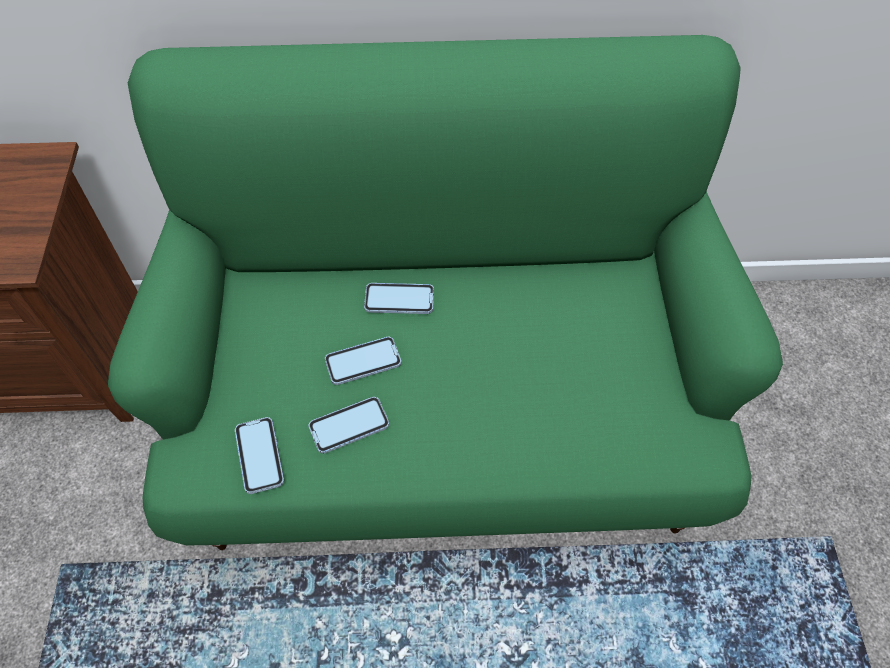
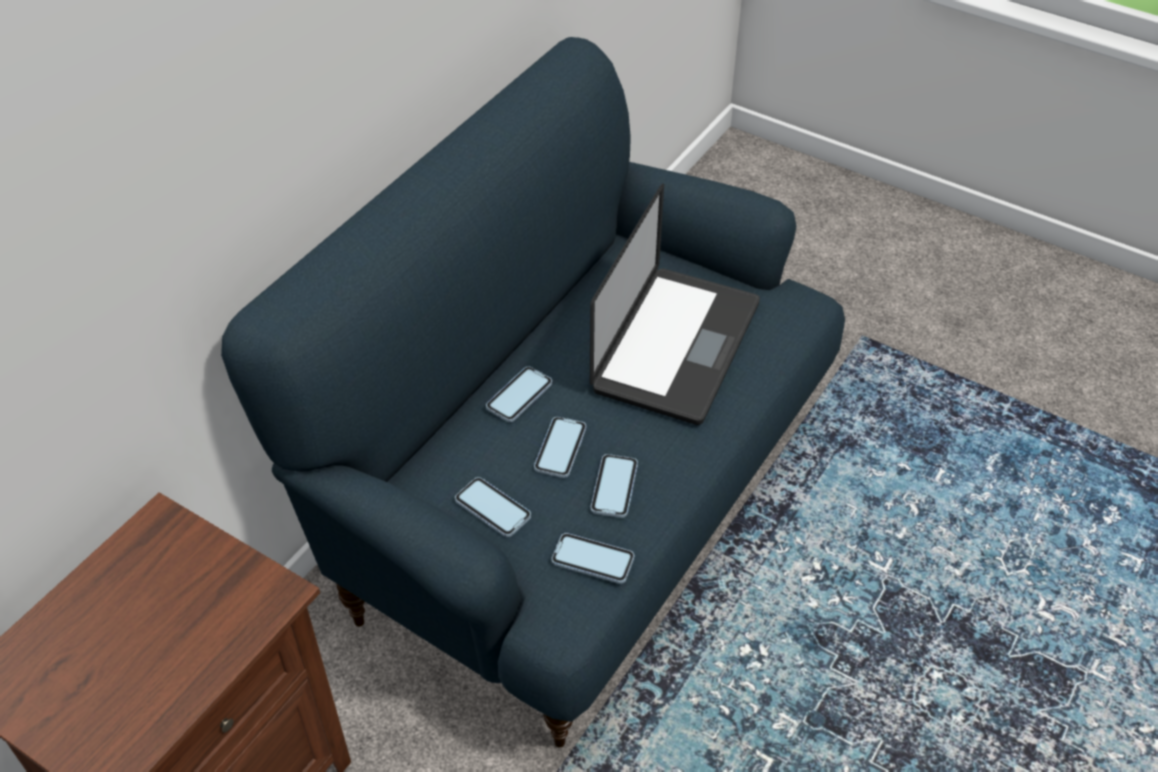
camera: 55 degrees left, 10 degrees down
green sofa [108,35,783,550] -> blue sofa [221,37,845,748]
none -> phone [455,477,531,537]
none -> laptop [590,184,760,425]

